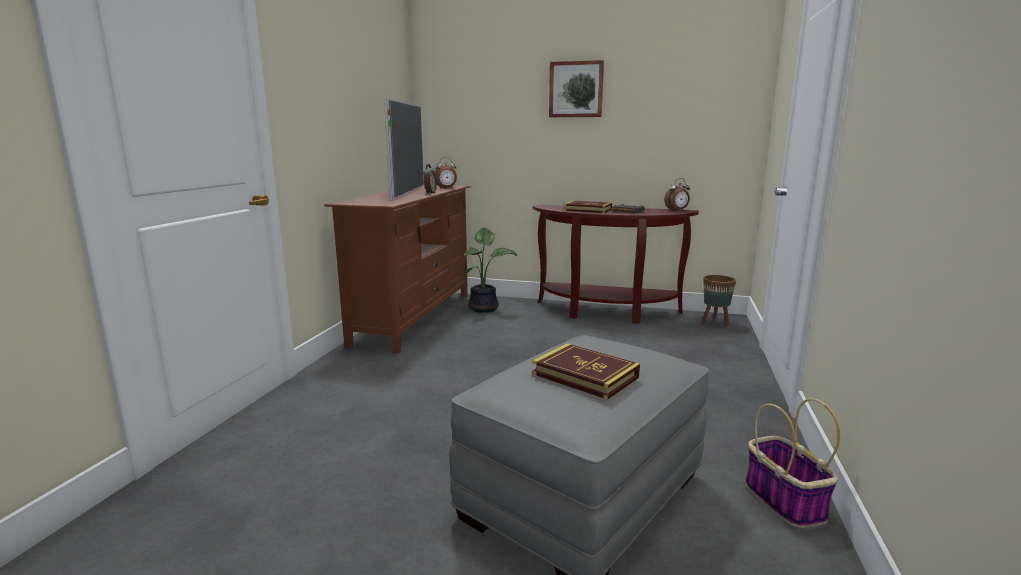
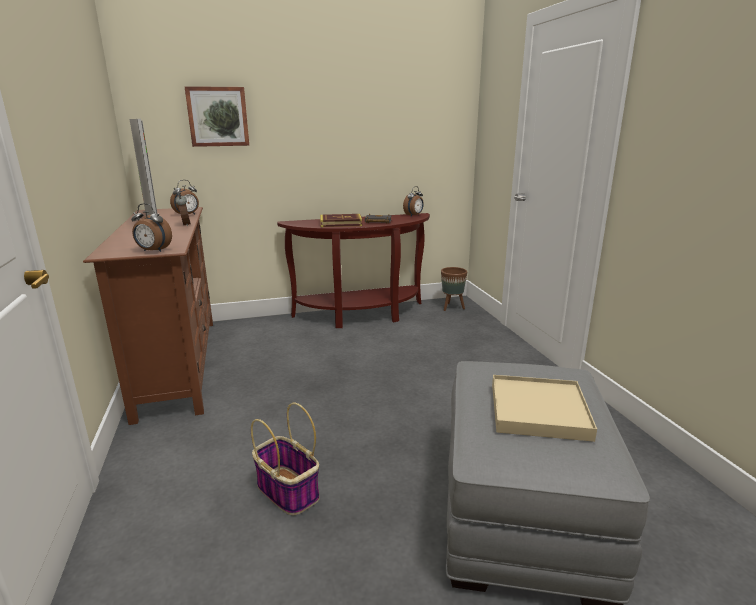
camera: 30 degrees left, 5 degrees up
potted plant [459,228,517,313] -> none
book [532,343,640,400] -> beige tray [492,375,597,442]
picture [549,60,604,117] -> picture moved to [184,86,249,147]
basket [745,398,840,528] -> basket moved to [251,402,320,515]
none -> alarm clock [131,203,172,252]

